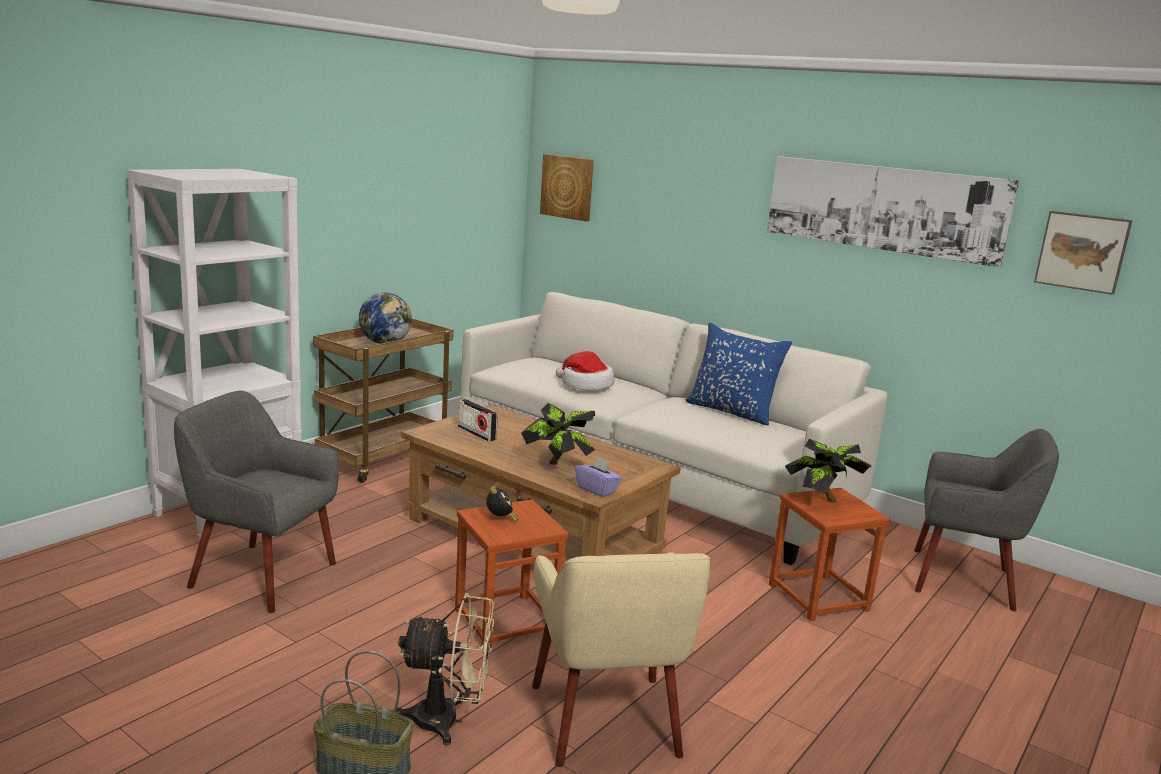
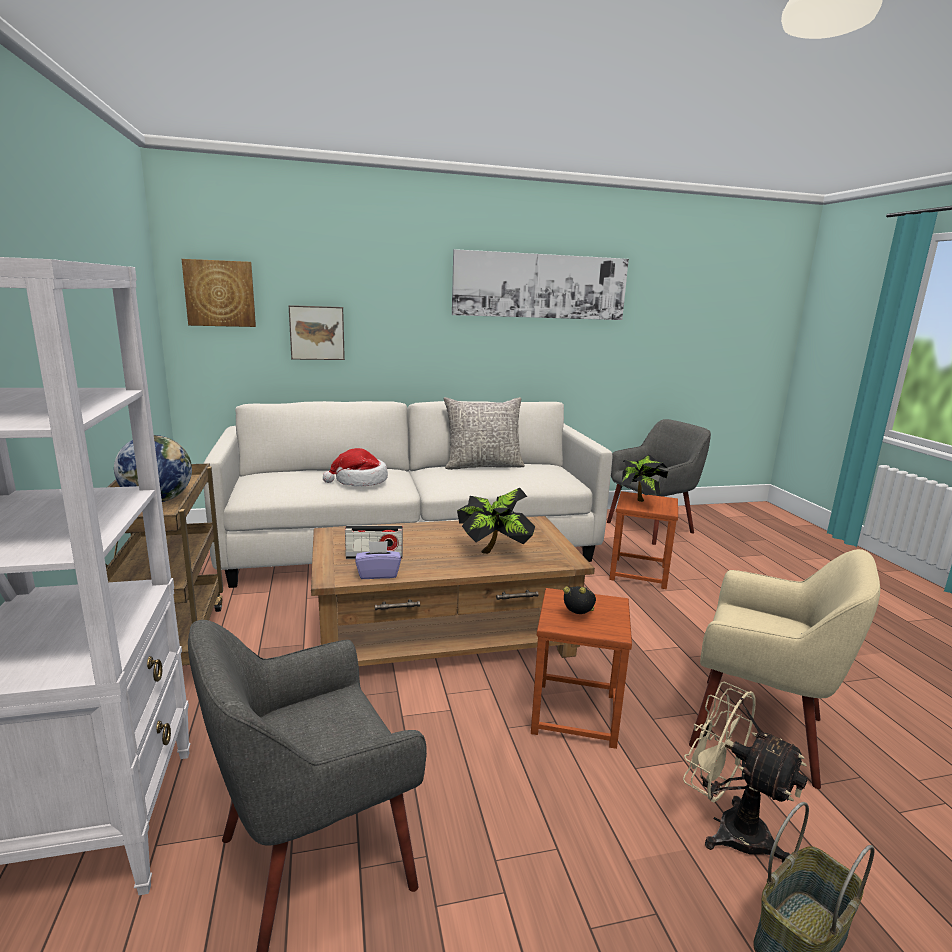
camera: 50 degrees left, 0 degrees up
beige fan [396,593,494,746] -> beige fan turned 90 degrees counterclockwise [683,682,808,862]
purple tissue box [575,456,622,497] -> purple tissue box moved to [355,541,401,579]
blue pillow [685,323,792,426] -> grey pillow [444,397,525,470]
picture [1034,211,1133,295] -> picture moved to [289,305,345,360]

